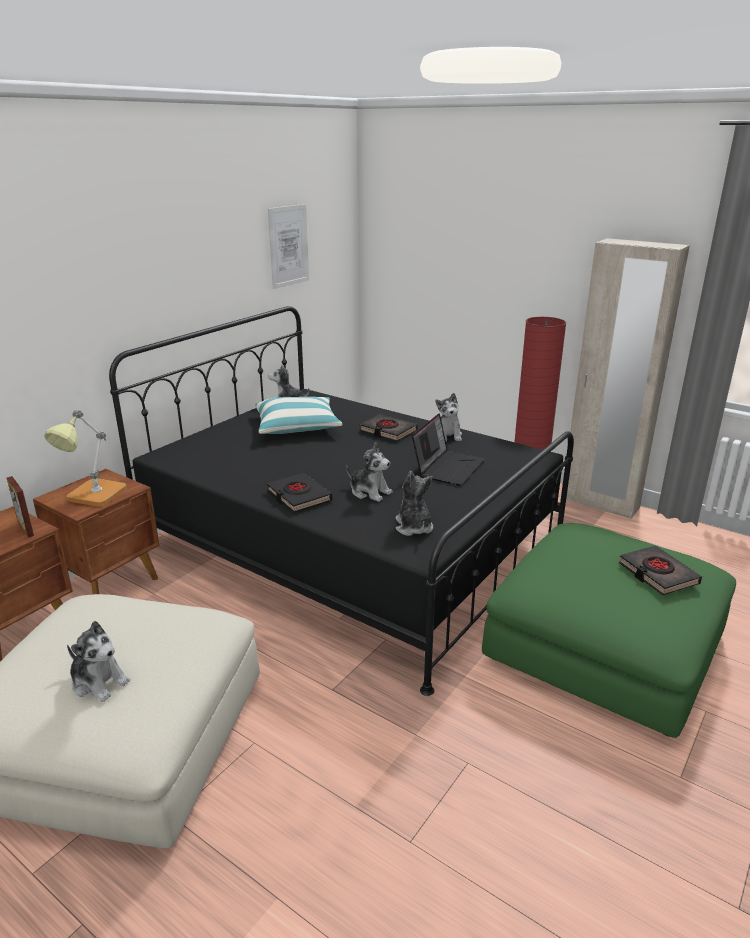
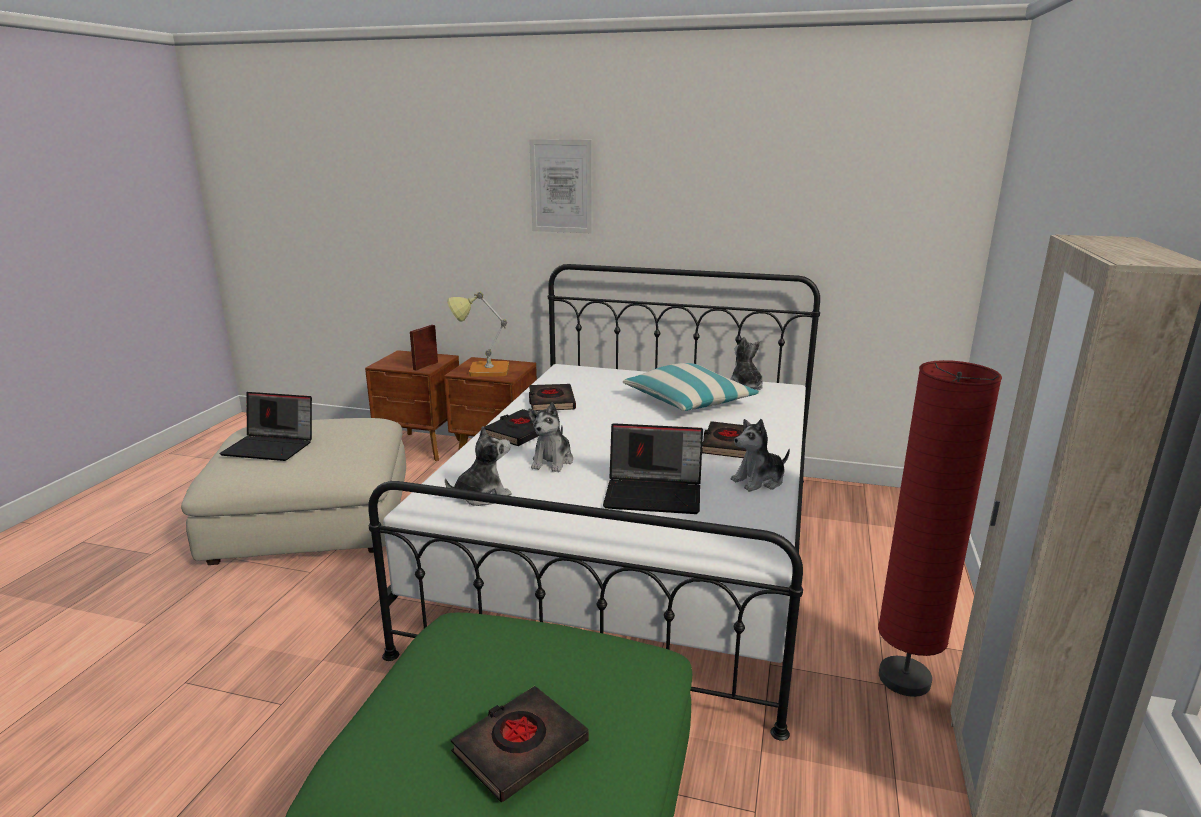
camera: 70 degrees right, 5 degrees down
plush toy [67,621,130,702] -> laptop [219,392,312,461]
black bed [109,306,574,696] -> white bed [368,264,820,741]
picture [268,204,309,289] -> picture moved to [529,139,592,233]
none -> black book [529,384,576,411]

